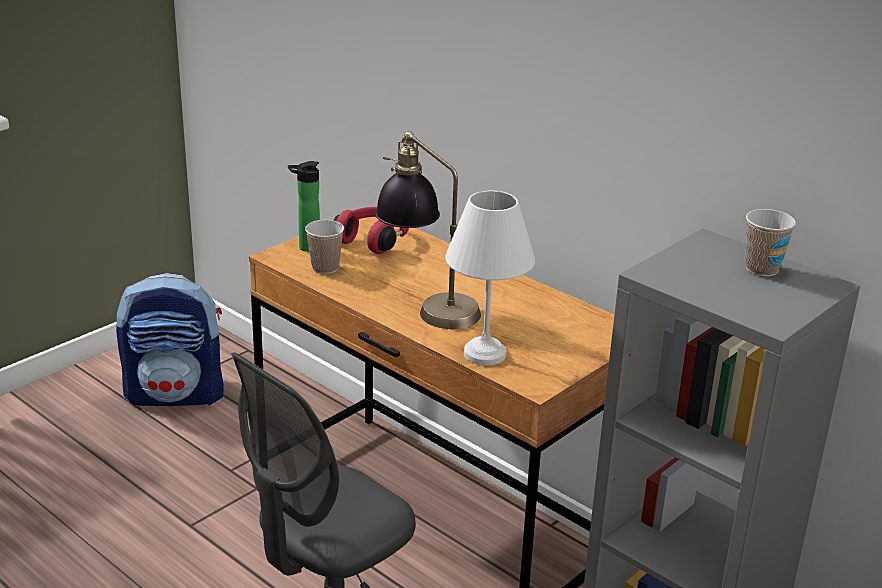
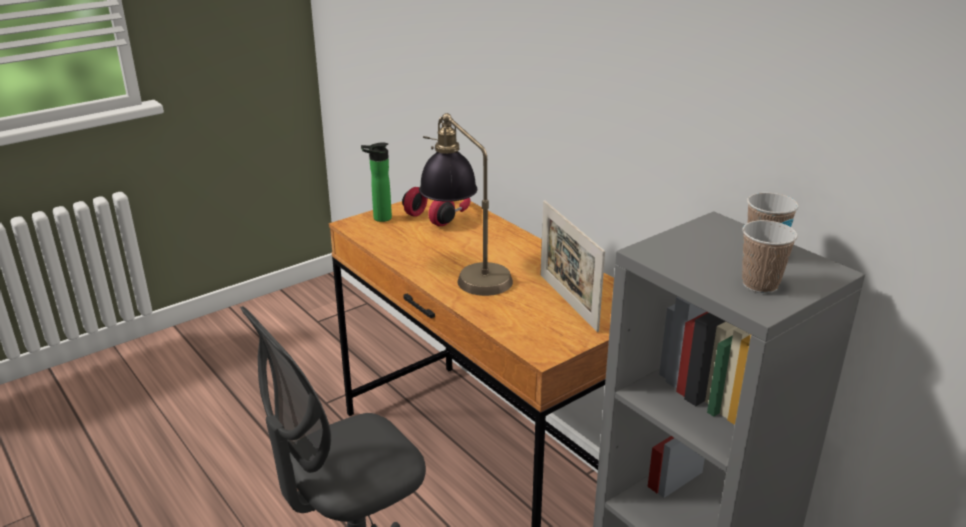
camera: 10 degrees right, 0 degrees up
backpack [116,273,224,406] -> none
cup [305,220,344,274] -> cup moved to [742,220,797,293]
white table lamp [445,190,535,365] -> none
none -> picture frame [540,200,605,332]

